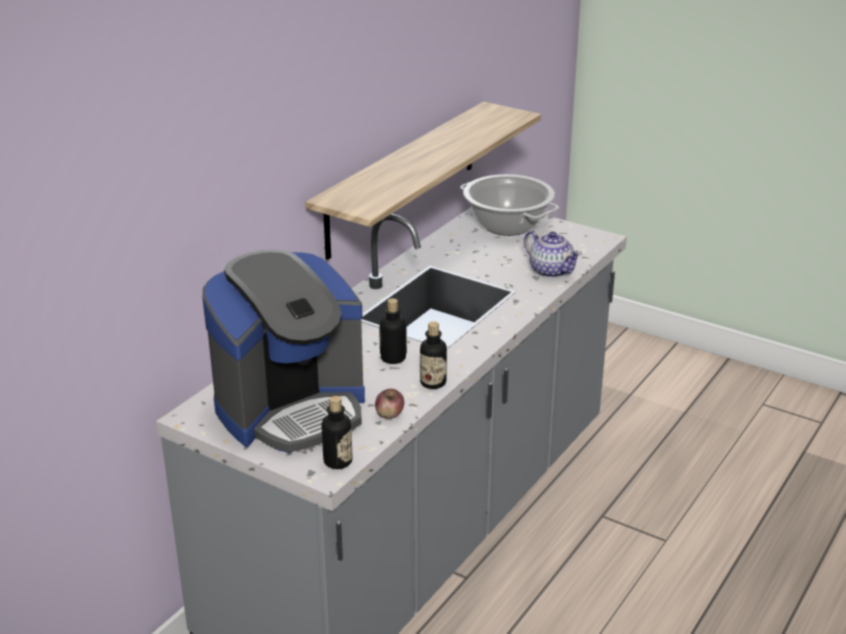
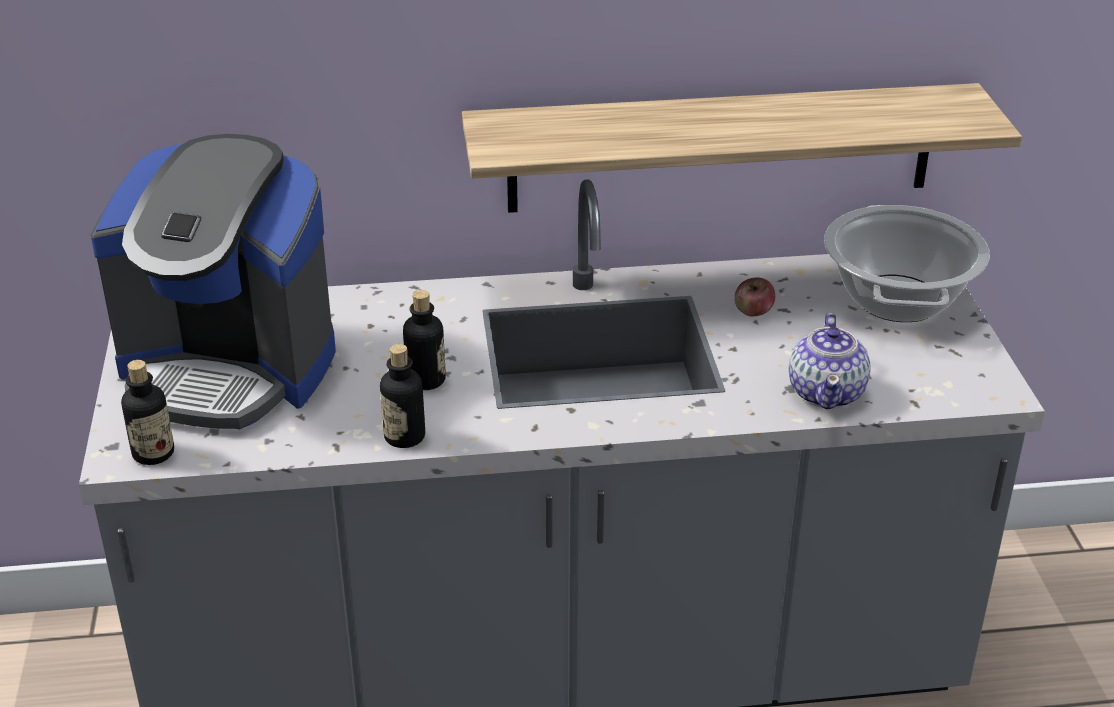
camera: 50 degrees right, 5 degrees up
apple [375,389,404,419] -> apple moved to [734,278,775,316]

